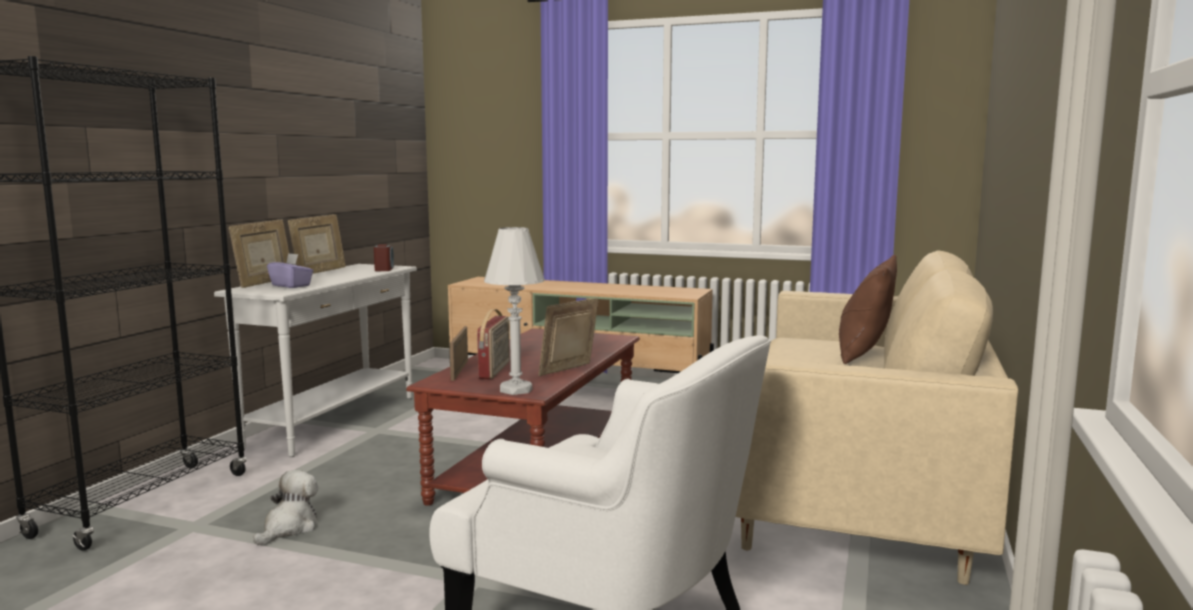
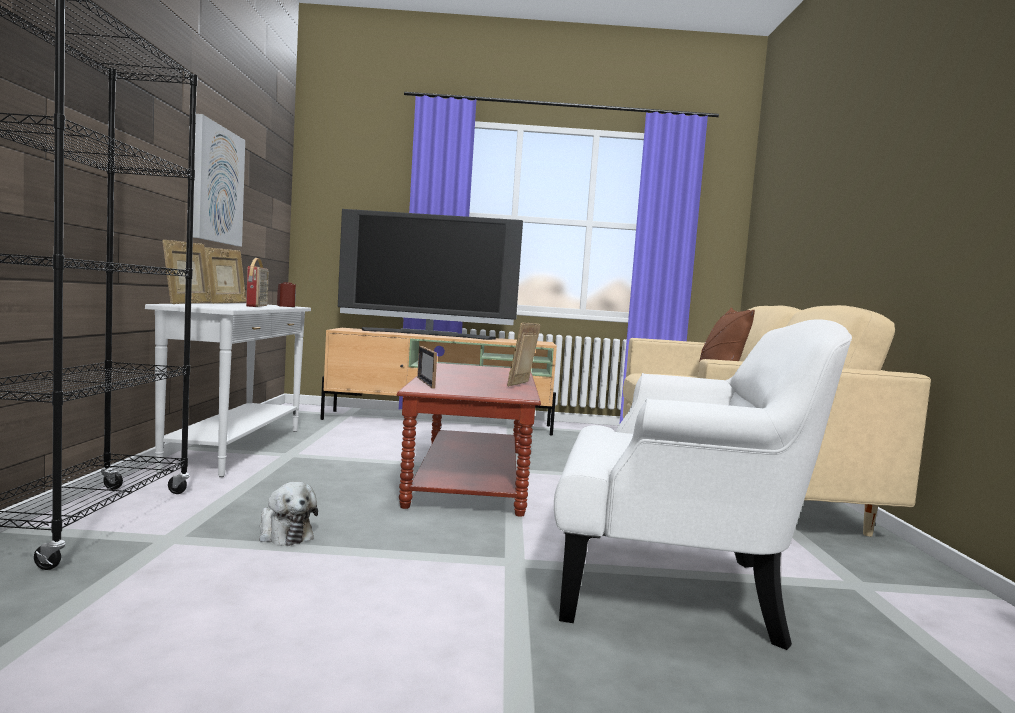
camera: 20 degrees left, 5 degrees down
plush toy [253,470,318,546] -> plush toy turned 135 degrees clockwise [259,482,318,546]
purple tissue box [267,253,313,288] -> none
radio [477,309,510,379] -> radio moved to [246,258,269,307]
white table lamp [484,227,545,395] -> none
none -> picture [193,114,245,247]
none -> television [338,209,523,340]

